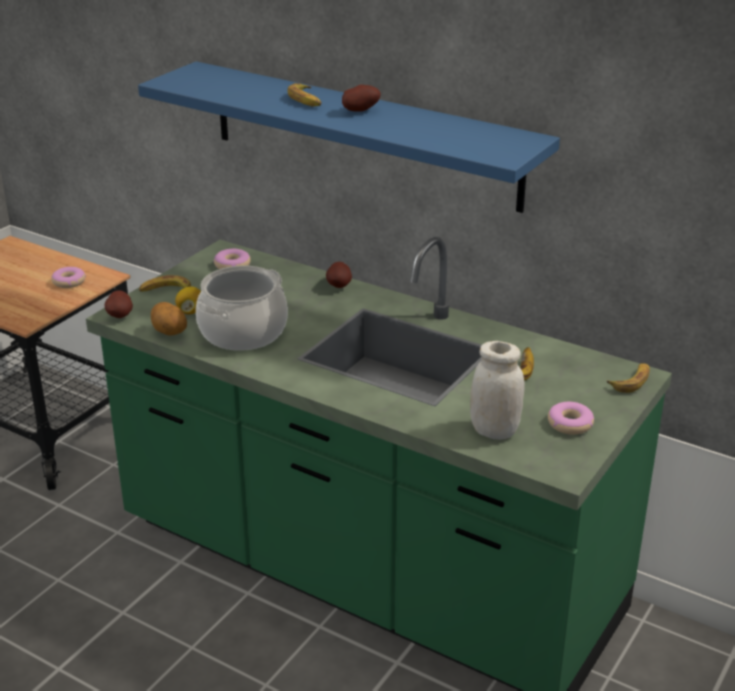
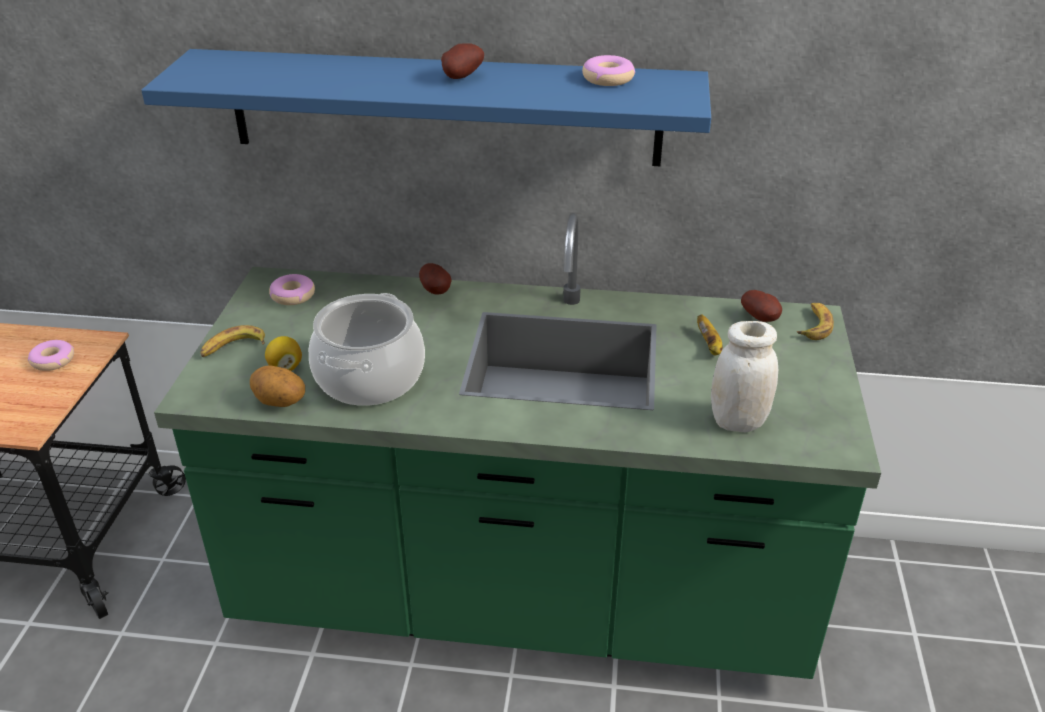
camera: 25 degrees left, 5 degrees up
potato [105,290,133,318] -> potato moved to [741,290,782,322]
banana [287,83,322,106] -> none
donut [548,402,594,435] -> donut moved to [582,55,635,86]

